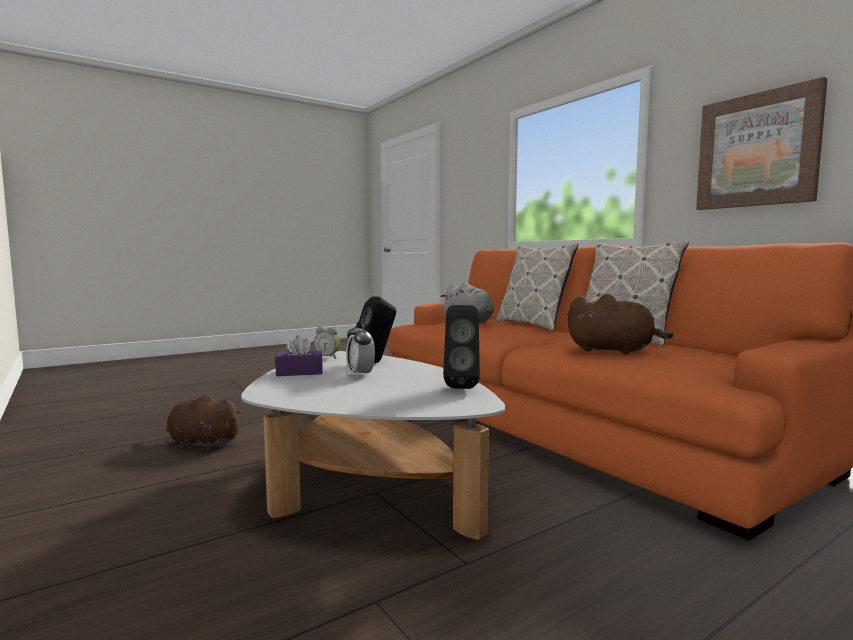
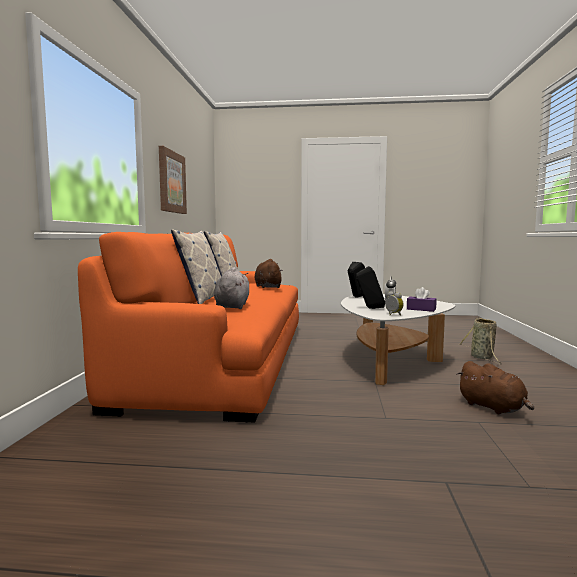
camera: 140 degrees left, 0 degrees up
none -> basket [459,318,502,365]

